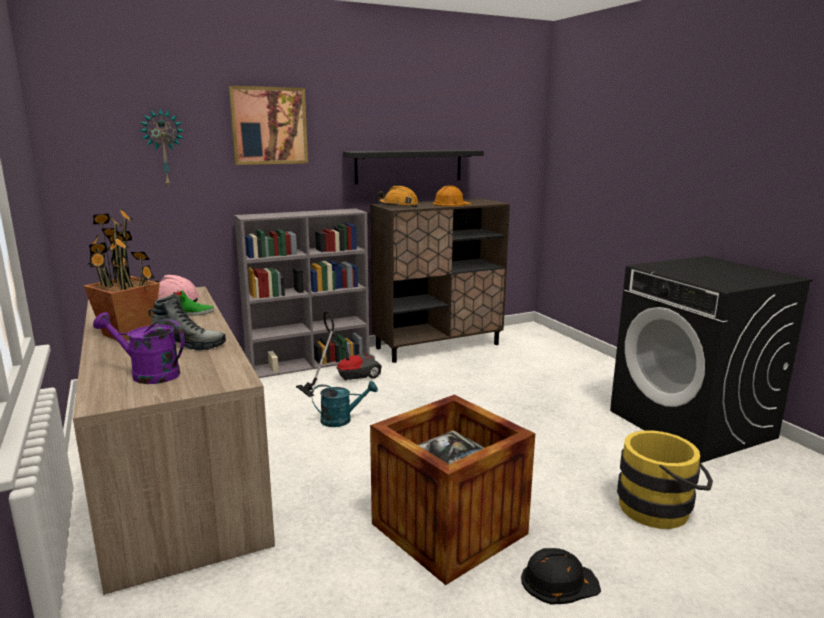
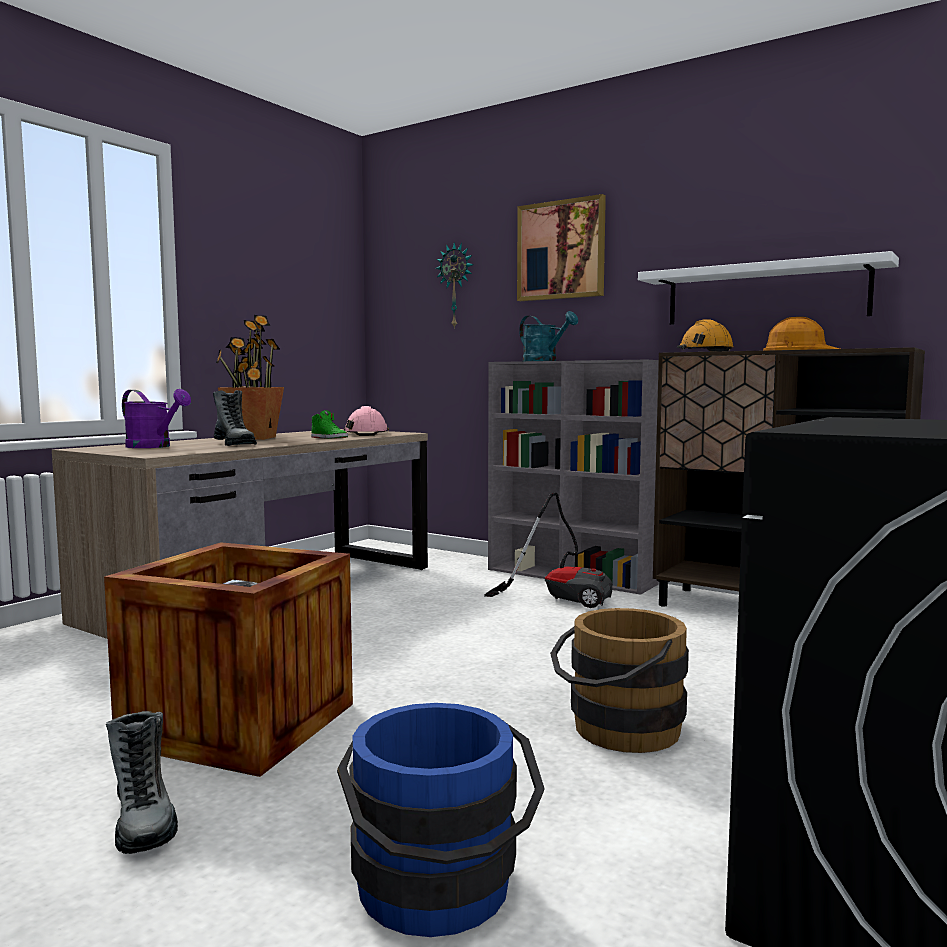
camera: 60 degrees right, 10 degrees down
purple watering can [93,312,185,384] -> purple watering can turned 135 degrees clockwise [122,389,191,448]
turquoise watering can [312,381,378,427] -> turquoise watering can moved to [519,311,578,361]
black shelf [343,150,484,184] -> white shelf [638,251,899,325]
black hard hat [521,548,601,605] -> boot [106,711,178,854]
yellow bucket [617,430,713,529] -> blue bucket [337,703,545,937]
none -> brown bucket [550,608,689,753]

